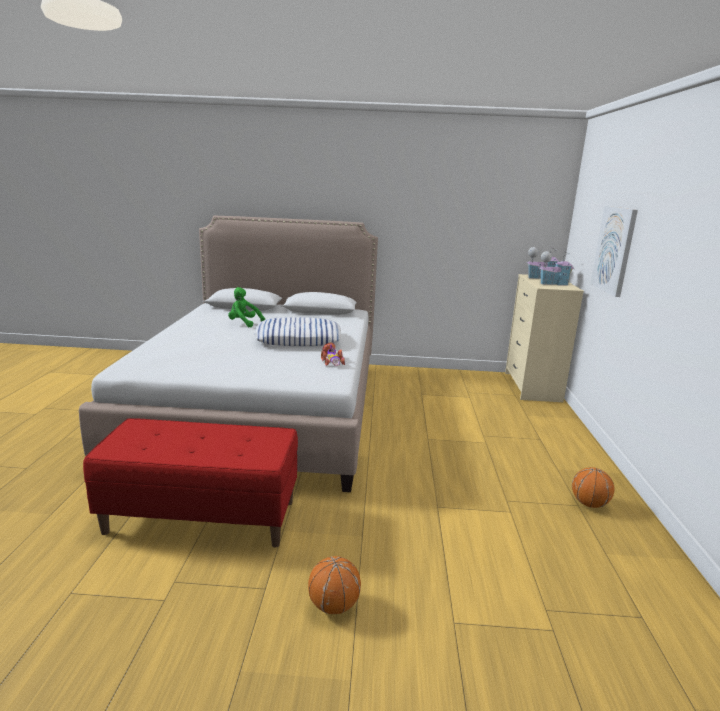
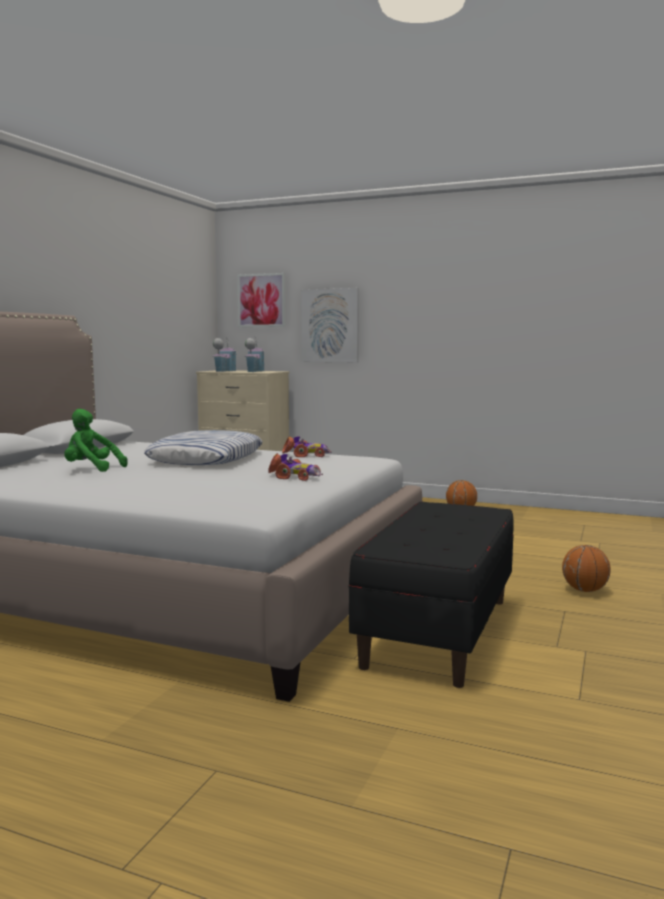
camera: 70 degrees left, 10 degrees down
red bench [83,418,298,548] -> black bench [348,501,514,688]
green plush toy [228,287,265,327] -> green plush toy turned 60 degrees clockwise [64,409,127,472]
none -> picture [237,273,286,327]
none -> toy car [268,453,323,481]

